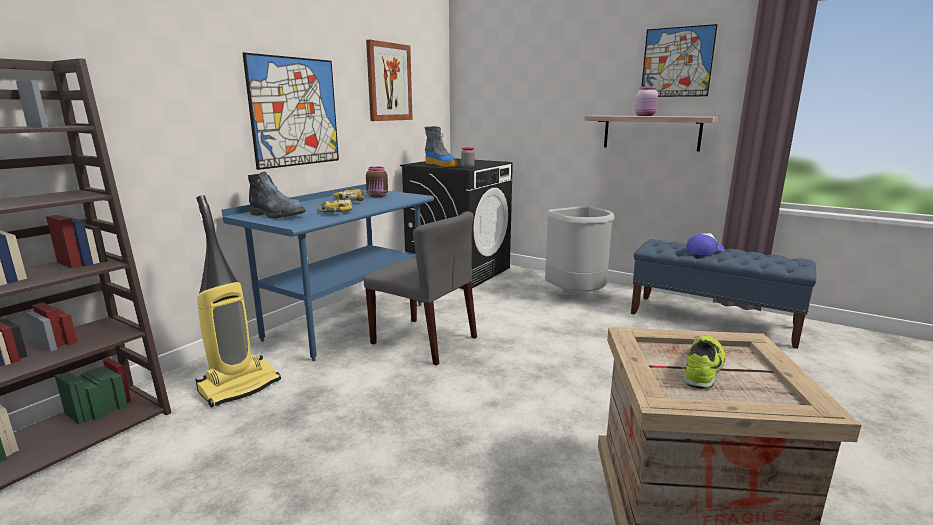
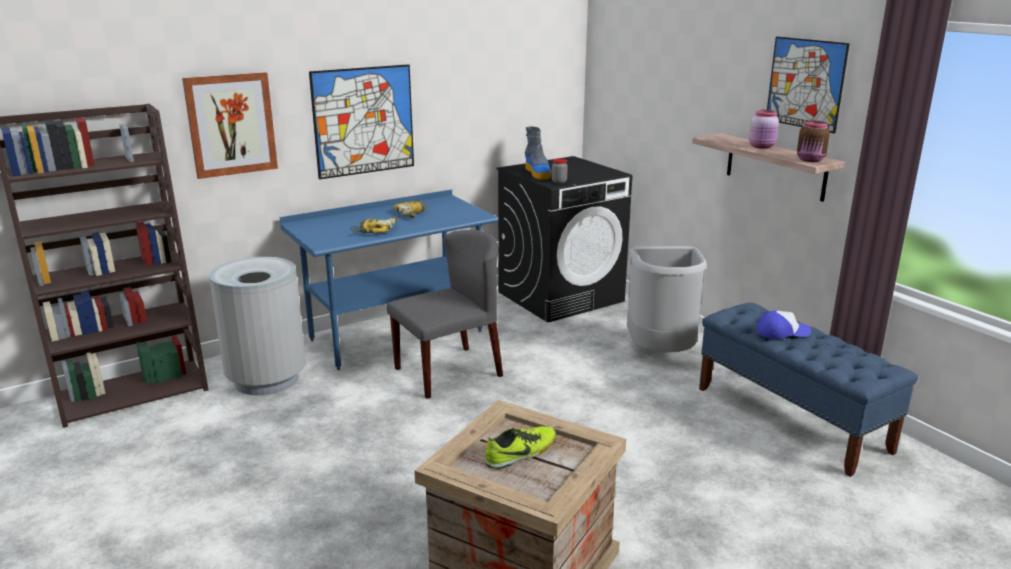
camera: 25 degrees right, 5 degrees up
vacuum cleaner [195,195,281,408] -> grey trash can [209,257,306,396]
boot [248,172,306,219] -> none
grey chair [364,211,477,365] -> grey chair turned 90 degrees counterclockwise [387,230,503,399]
picture [366,40,413,121] -> picture moved to [182,72,278,179]
brown jar [366,167,388,197] -> brown jar moved to [797,121,830,162]

